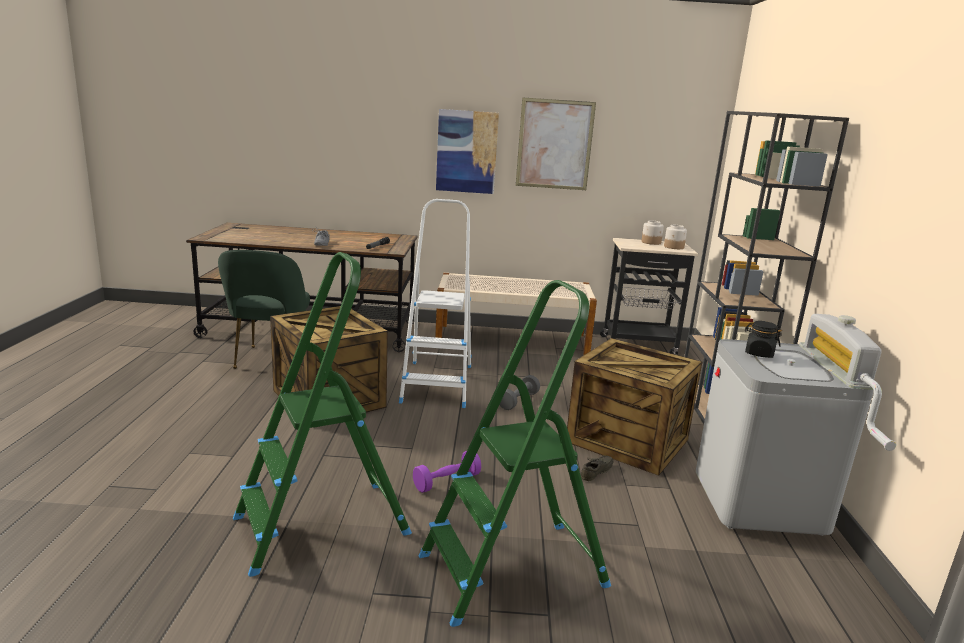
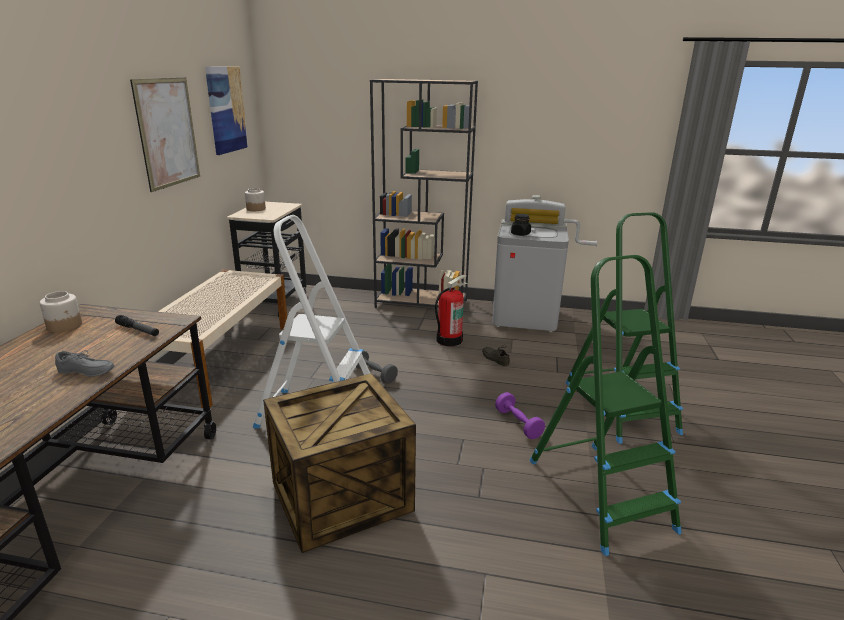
camera: 80 degrees left, 5 degrees up
green chair [218,250,310,369] -> none
picture [436,109,499,194] -> picture moved to [205,67,248,155]
crate [567,338,702,476] -> fire extinguisher [435,275,468,346]
jar [664,225,687,249] -> jar moved to [40,291,82,333]

